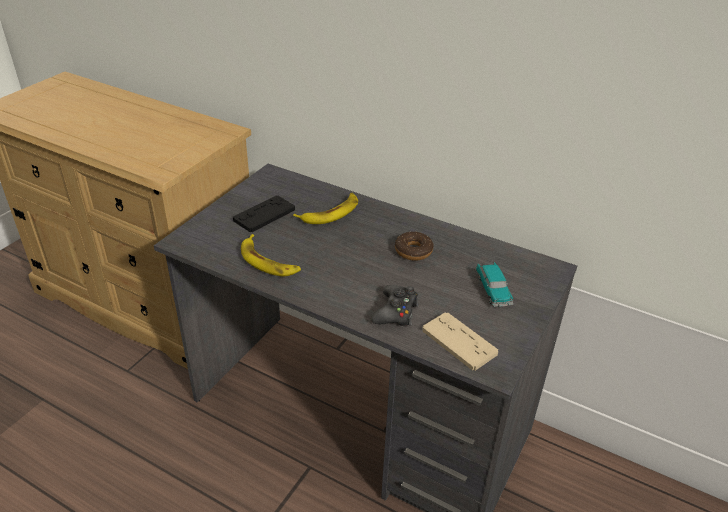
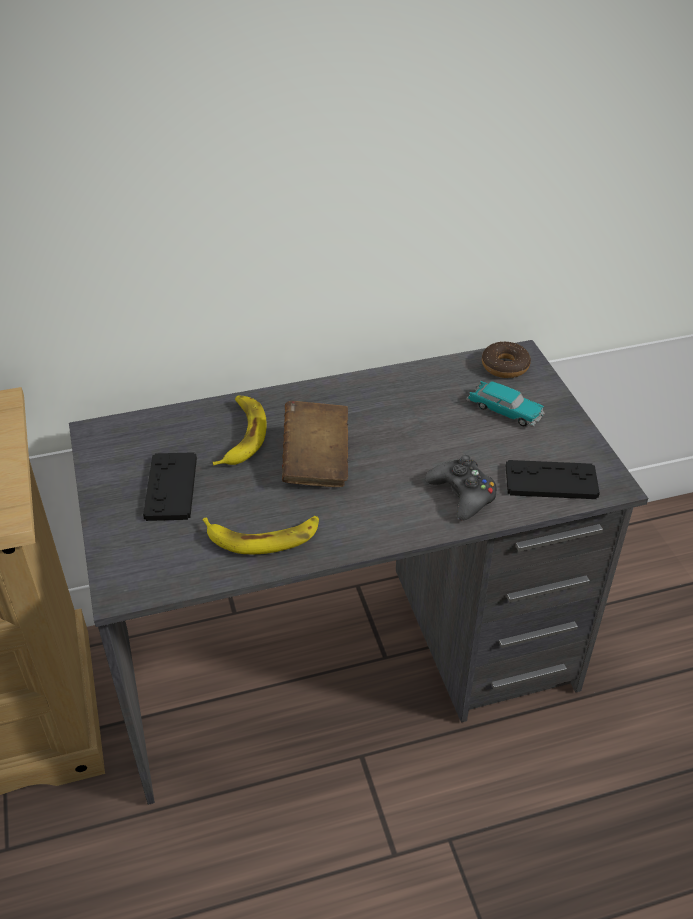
camera: 45 degrees left, 5 degrees up
donut [395,232,434,261] -> donut moved to [482,342,531,378]
beige game controller [422,312,498,371] -> black game controller [506,460,600,499]
none -> brown book [282,401,348,487]

